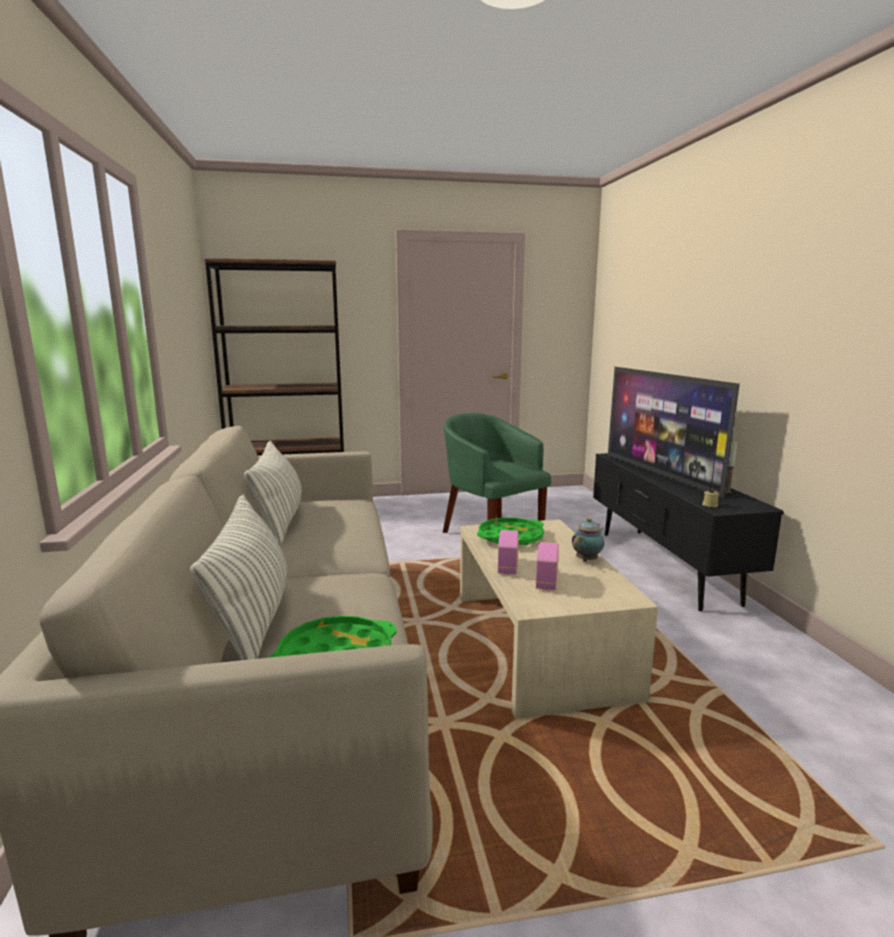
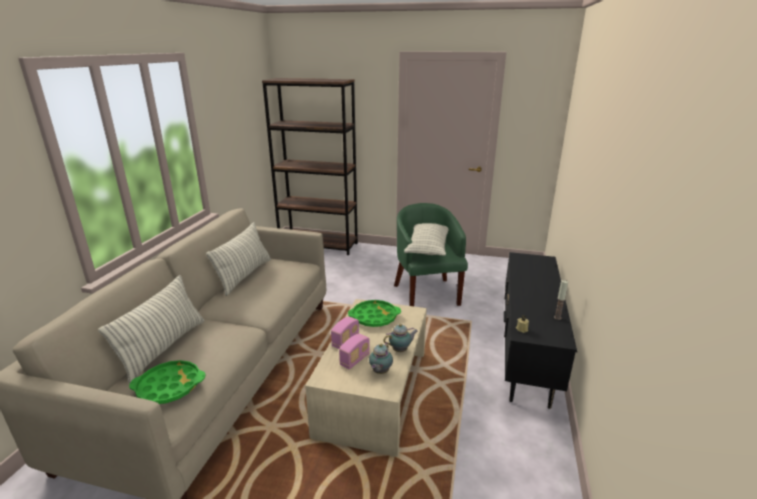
camera: 25 degrees right, 10 degrees up
television [608,367,740,498] -> none
none -> teapot [369,343,393,374]
none -> pillow [404,223,448,256]

